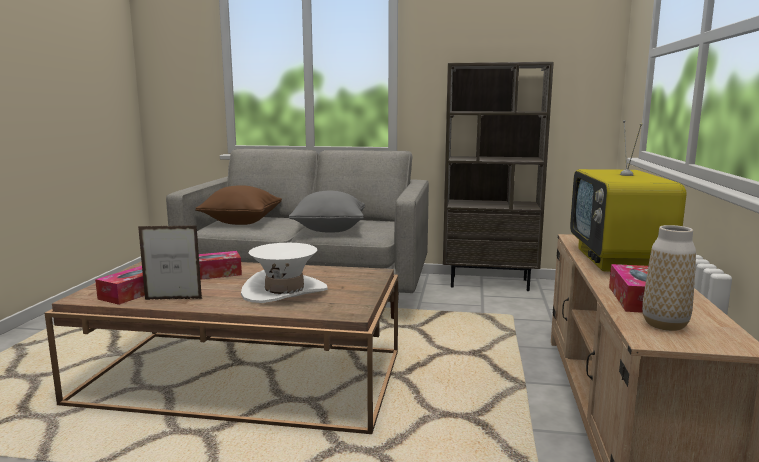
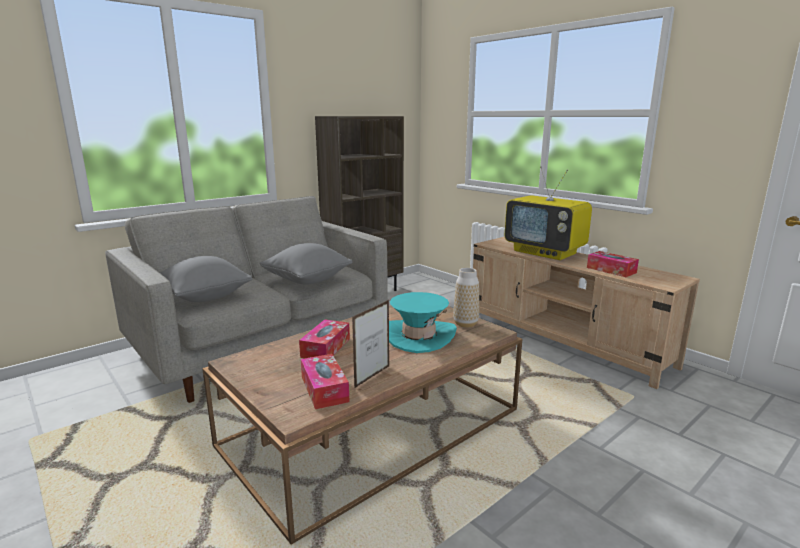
camera: 50 degrees left, 5 degrees up
brown pillow [195,185,282,225] -> grey pillow [160,256,252,302]
white hat [241,243,328,303] -> turquoise hat [389,292,457,353]
vase [642,225,696,331] -> vase moved to [453,268,479,328]

